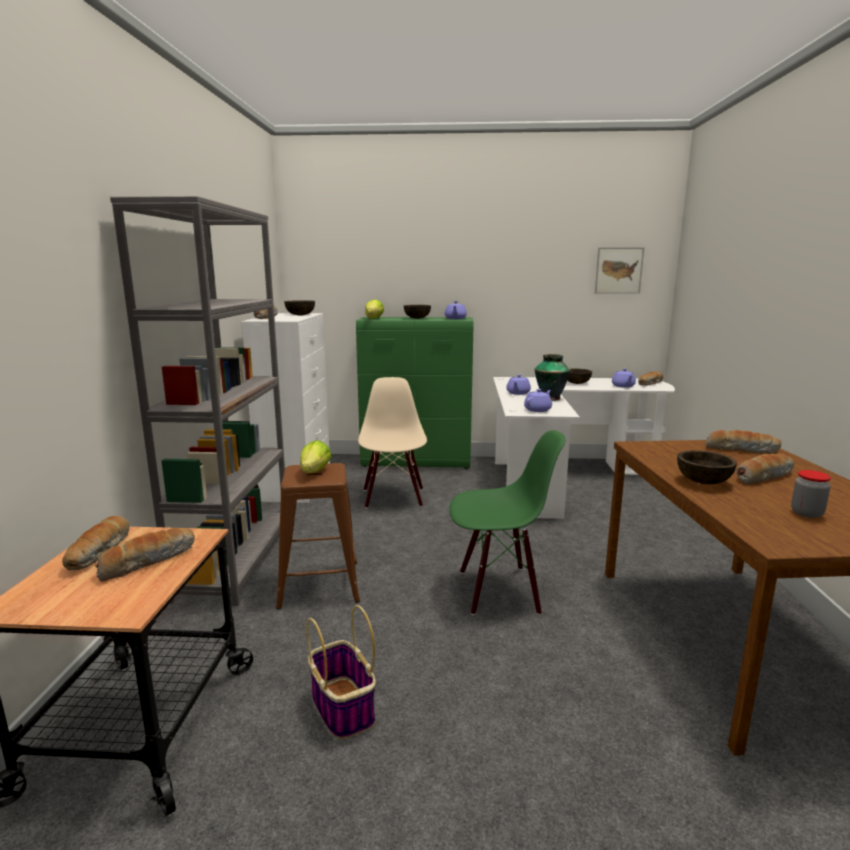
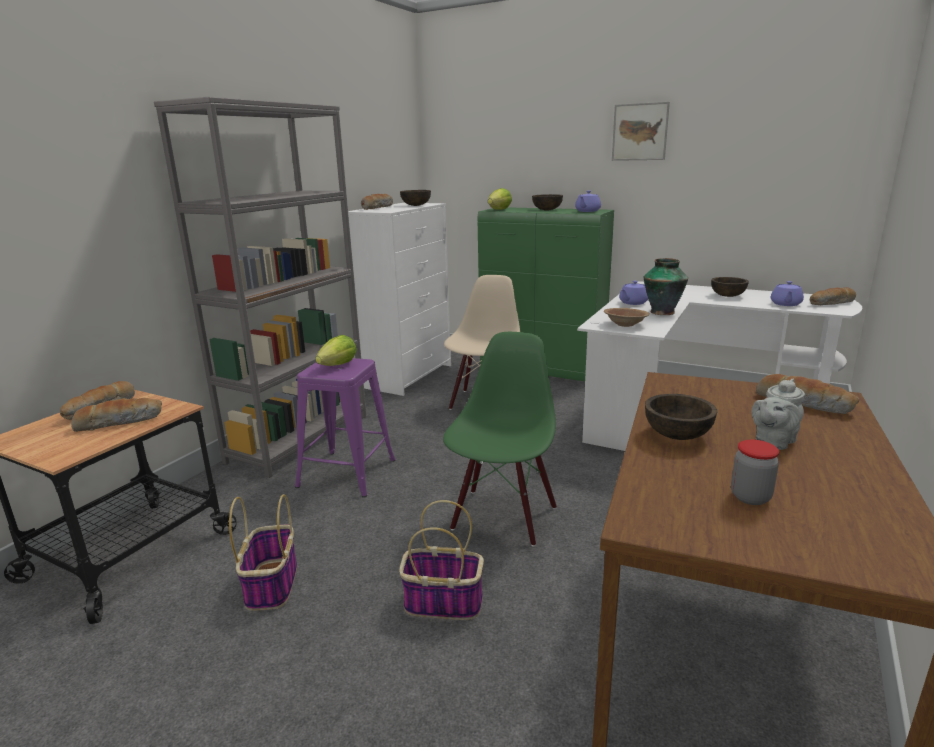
camera: 25 degrees right, 5 degrees up
brown stool [276,463,360,610] -> purple stool [295,358,395,498]
green chair [449,430,566,615] -> green chair turned 90 degrees counterclockwise [443,332,557,547]
purple teapot [524,389,552,412] -> brown bowl [604,308,650,327]
picture [595,247,644,294] -> picture moved to [612,102,670,161]
bread [737,454,794,485] -> grey teapot [751,379,805,450]
none -> basket [399,500,484,620]

